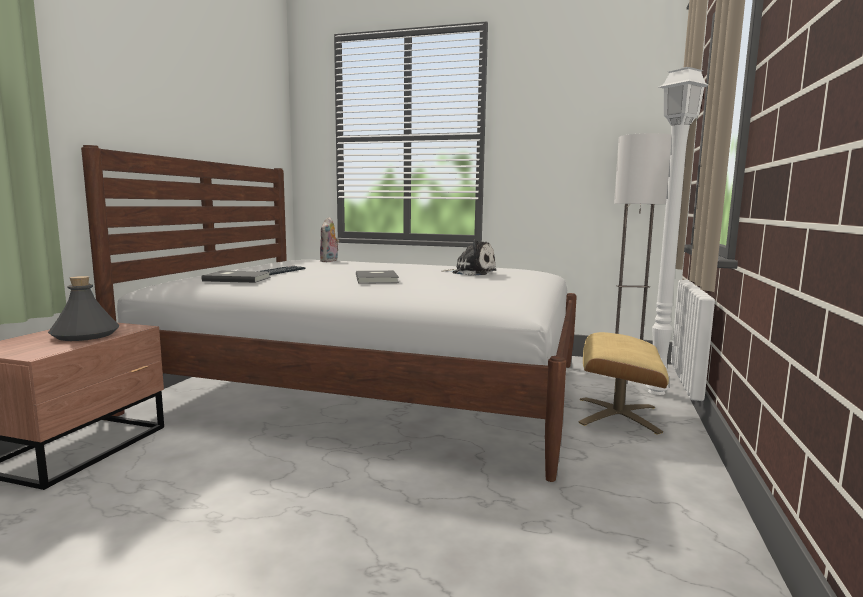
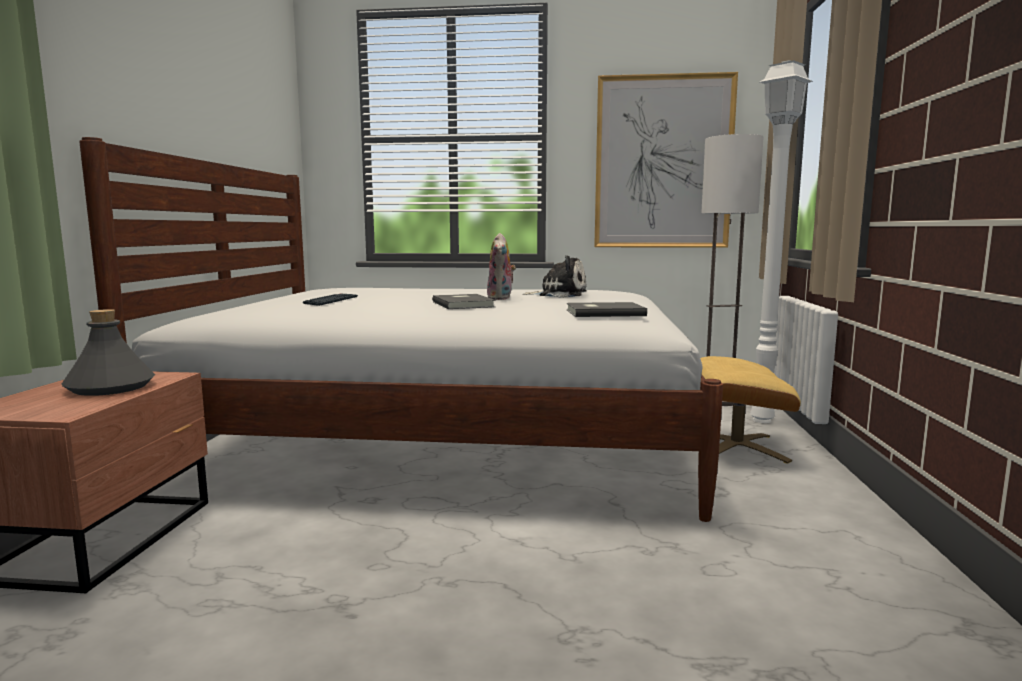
camera: 10 degrees left, 0 degrees up
grey book [202,271,271,283] -> grey book moved to [567,302,647,317]
plush toy [320,217,339,262] -> plush toy moved to [487,233,516,300]
none -> picture [594,72,738,248]

